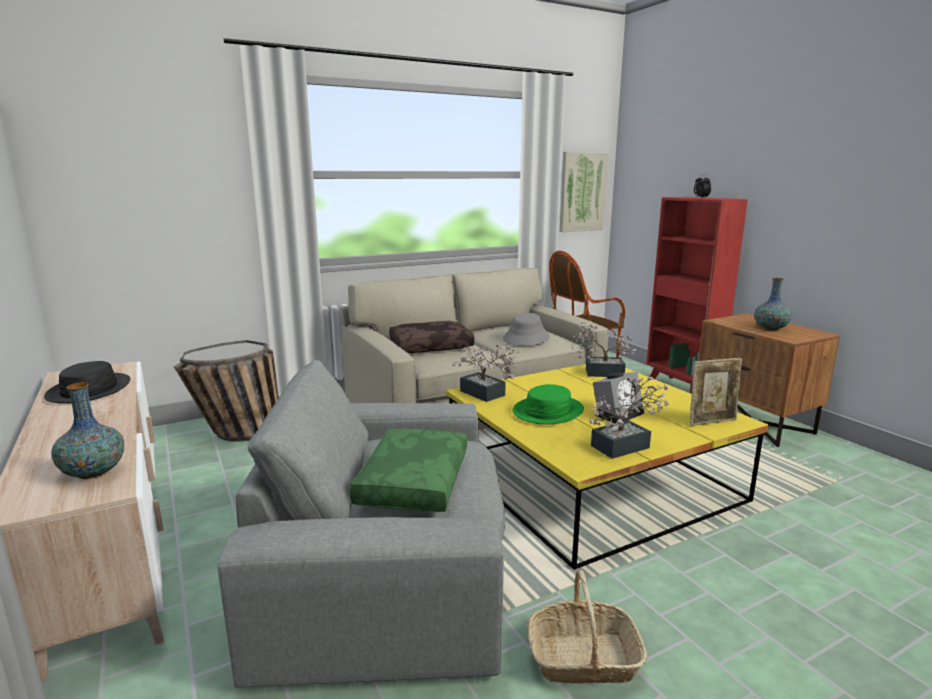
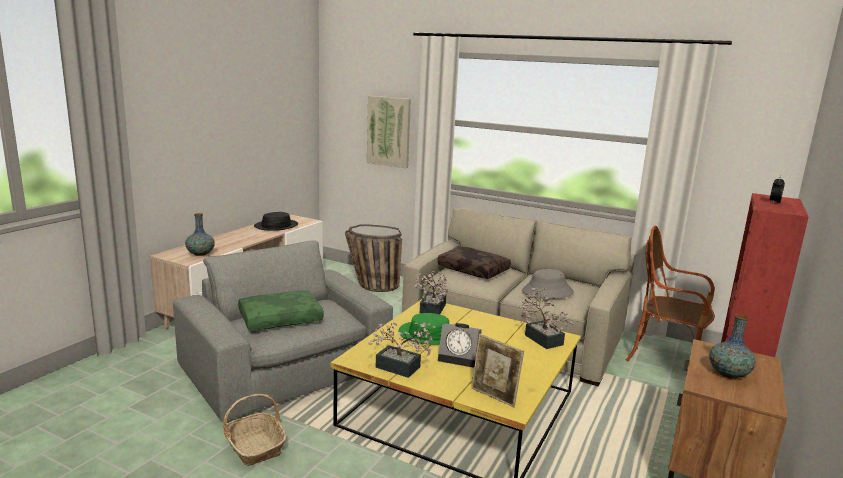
camera: 55 degrees right, 0 degrees up
picture [560,152,608,232] -> picture moved to [367,96,411,168]

